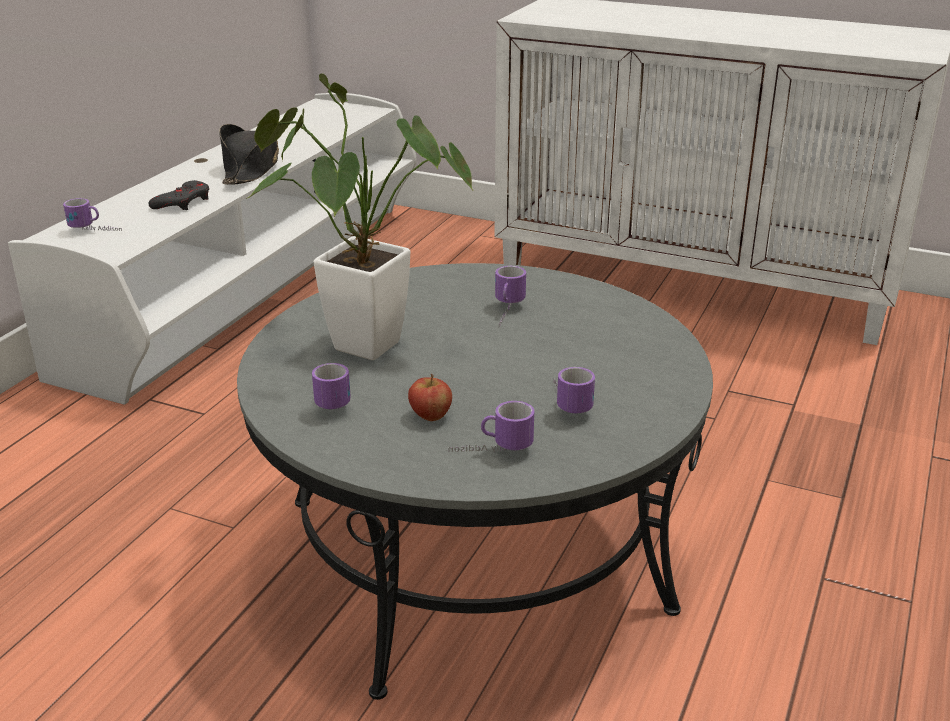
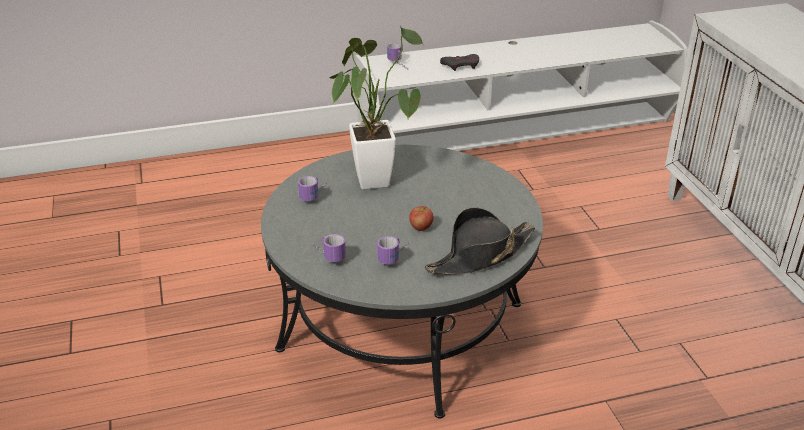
camera: 50 degrees right, 5 degrees up
black hat [219,124,279,185] -> black hat moved to [425,207,536,275]
apple [408,374,452,421] -> apple moved to [409,206,434,231]
mug [495,266,526,328] -> none

